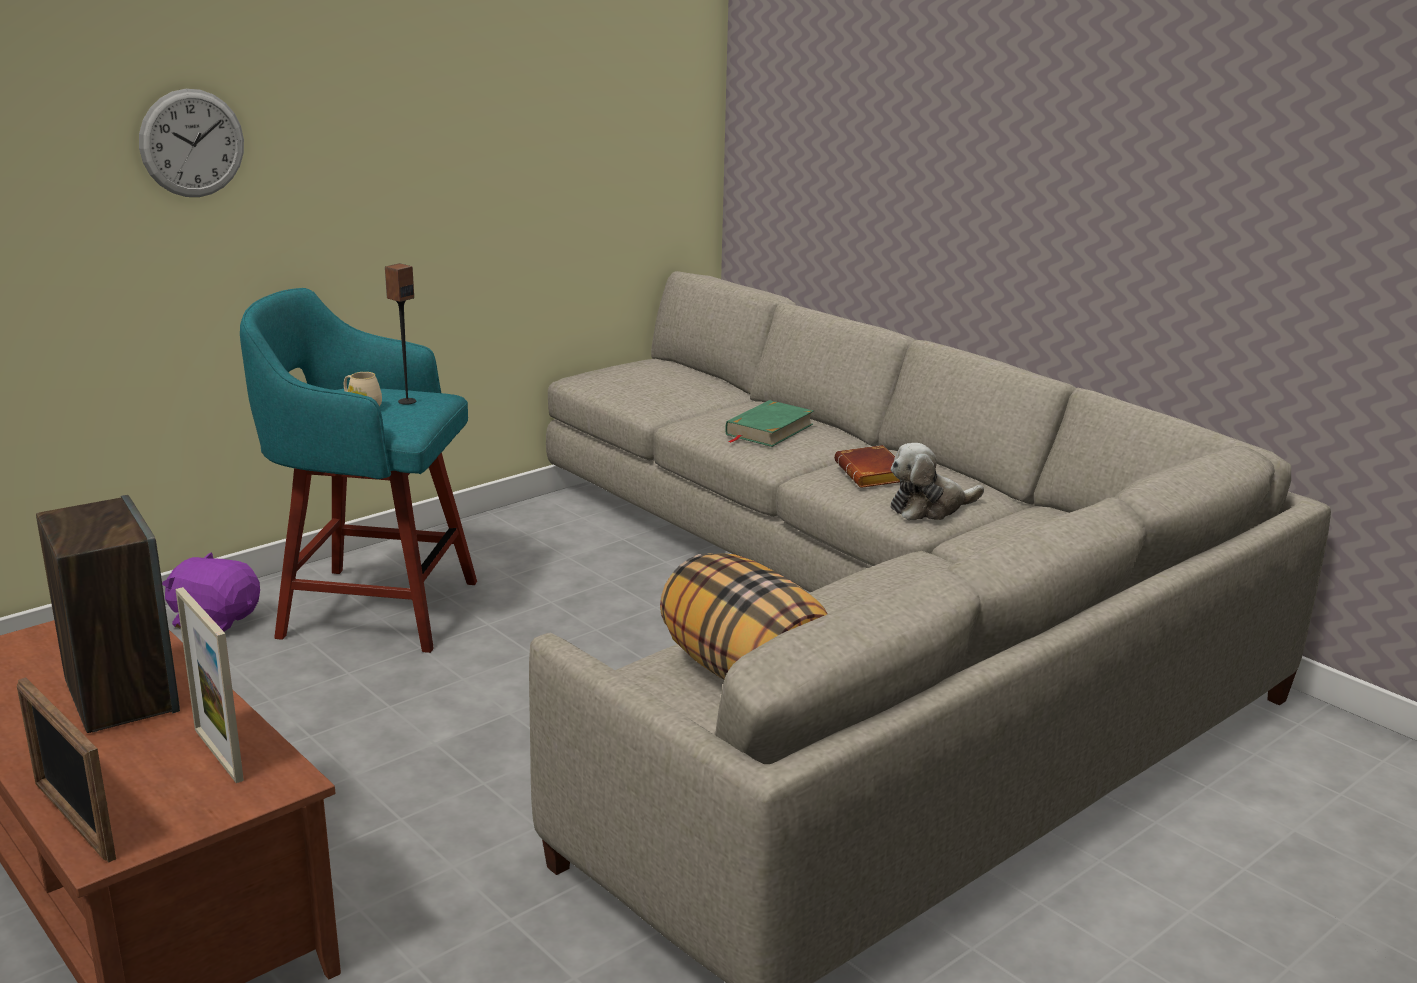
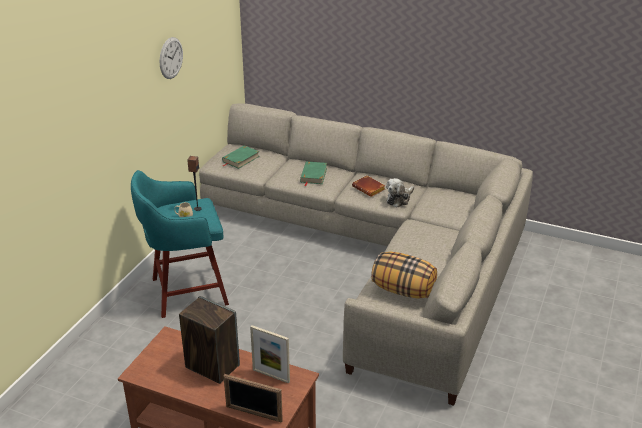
camera: 25 degrees left, 10 degrees up
wall clock [139,89,244,197] -> wall clock moved to [160,37,183,79]
purple plush toy [162,552,260,632] -> none
none -> green book [222,146,260,169]

